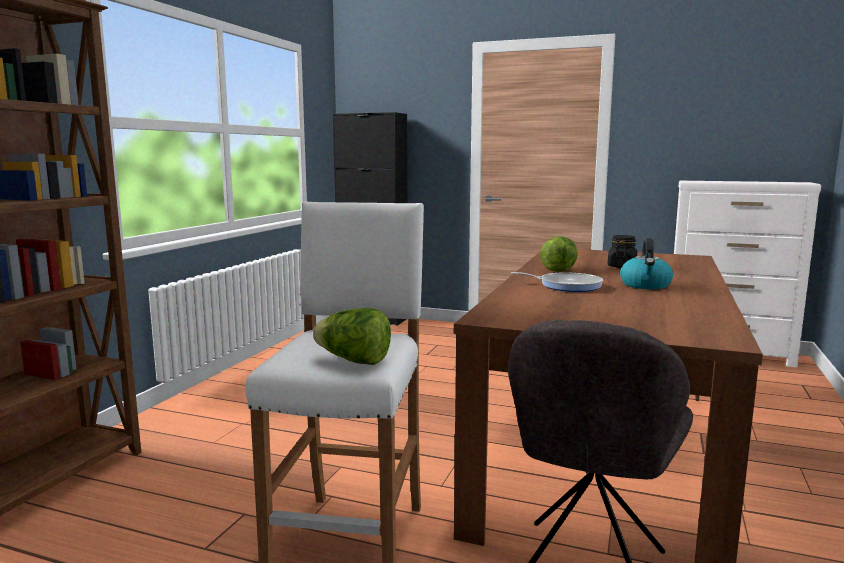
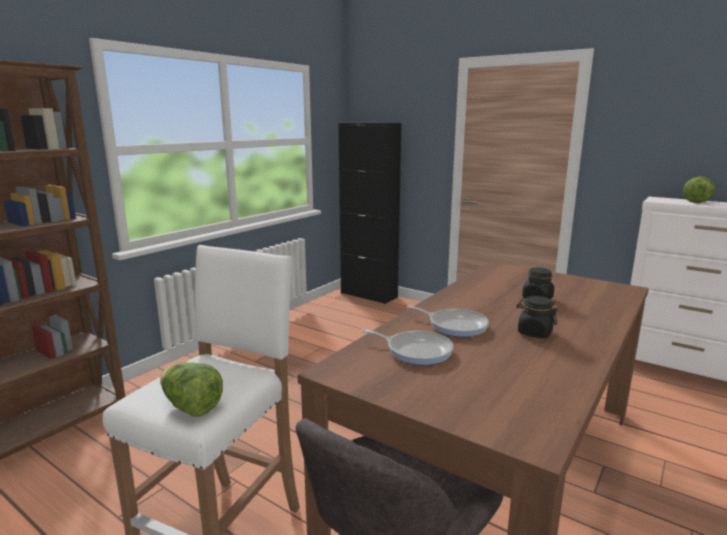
camera: 15 degrees right, 5 degrees up
lettuce [540,236,578,272] -> lettuce moved to [683,176,715,203]
kettle [620,238,673,289] -> black jar [516,296,557,338]
none -> frying pan [362,329,453,365]

